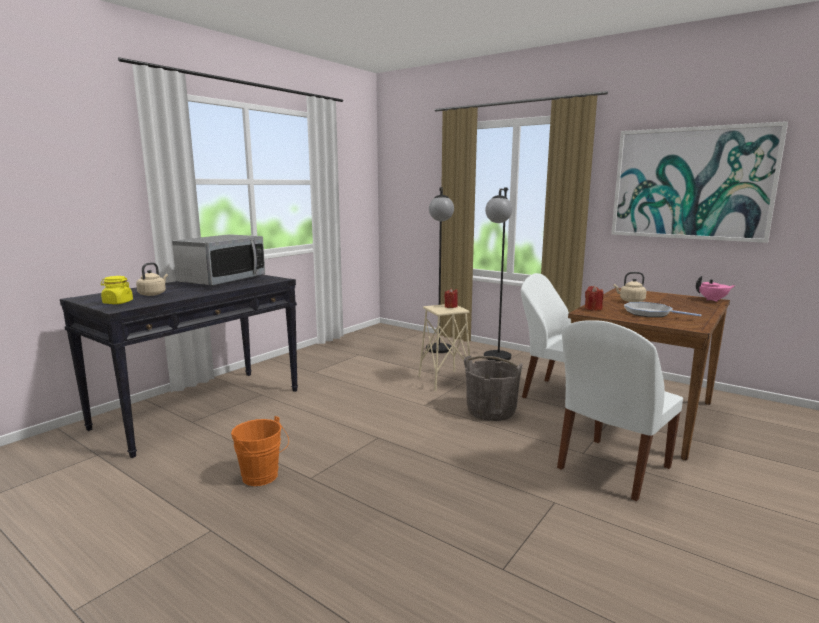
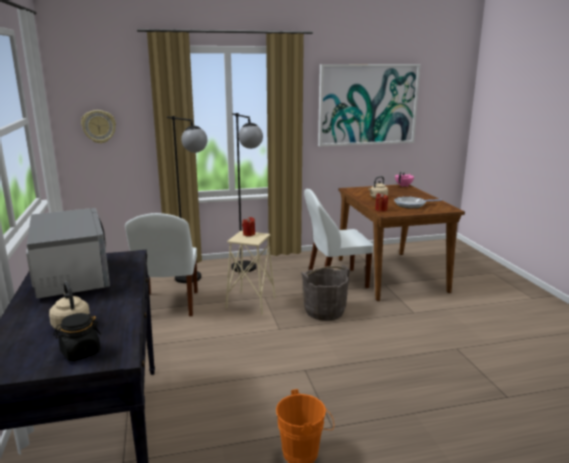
camera: 50 degrees left, 5 degrees up
yellow jar [101,276,133,304] -> black jar [54,313,101,361]
white chair [557,320,683,501] -> white chair moved to [125,213,198,316]
none -> wall clock [81,110,116,144]

